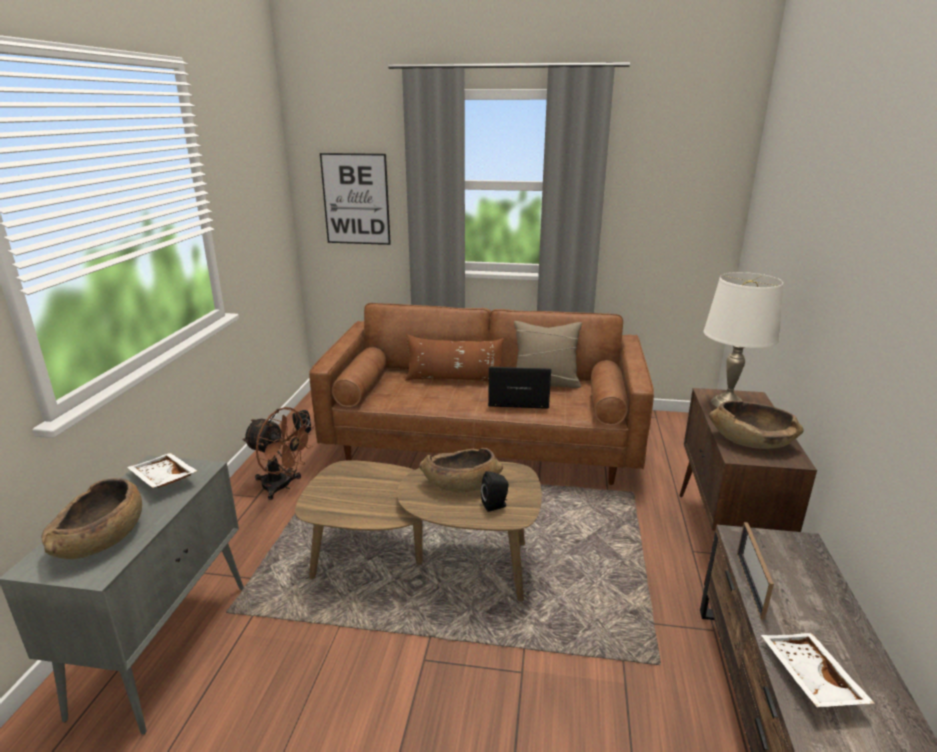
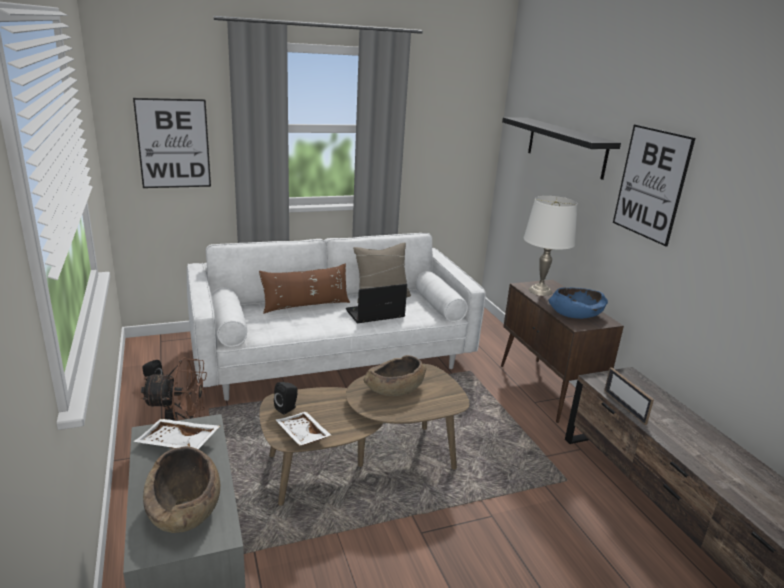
camera: 30 degrees left, 0 degrees up
brown sofa [309,303,654,485] -> white sofa [187,233,486,401]
black speaker [481,471,509,512] -> black speaker moved to [274,382,298,415]
brown bowl [709,400,803,449] -> blue bowl [549,287,608,319]
white tray [761,633,875,707] -> white tray moved to [276,412,332,446]
none -> black shelf [502,117,621,180]
none -> picture [613,124,695,246]

